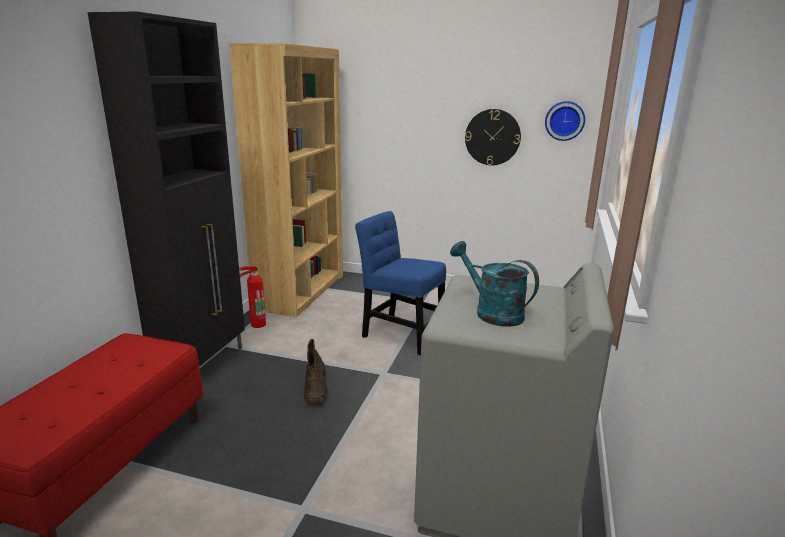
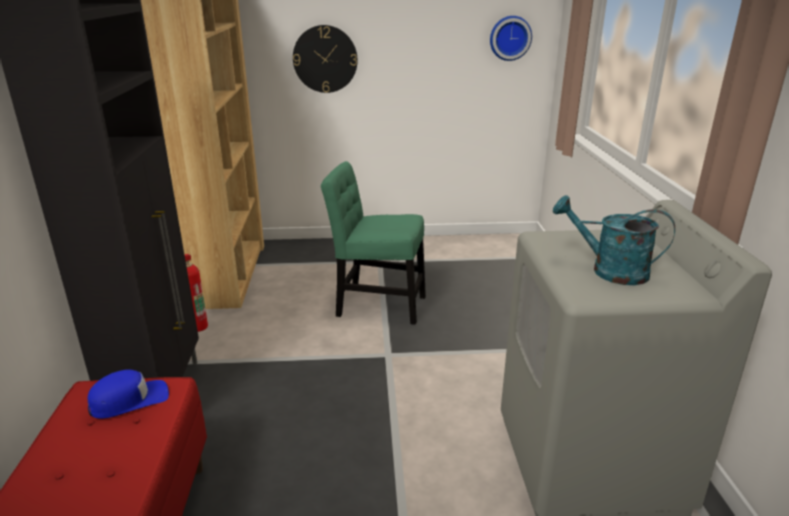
camera: 20 degrees left, 5 degrees up
brown boot [304,339,327,404] -> none
blue chair [355,211,446,355] -> green chair [321,161,426,325]
wall clock [465,109,521,165] -> wall clock moved to [293,25,358,93]
none -> blue cap [88,369,169,419]

